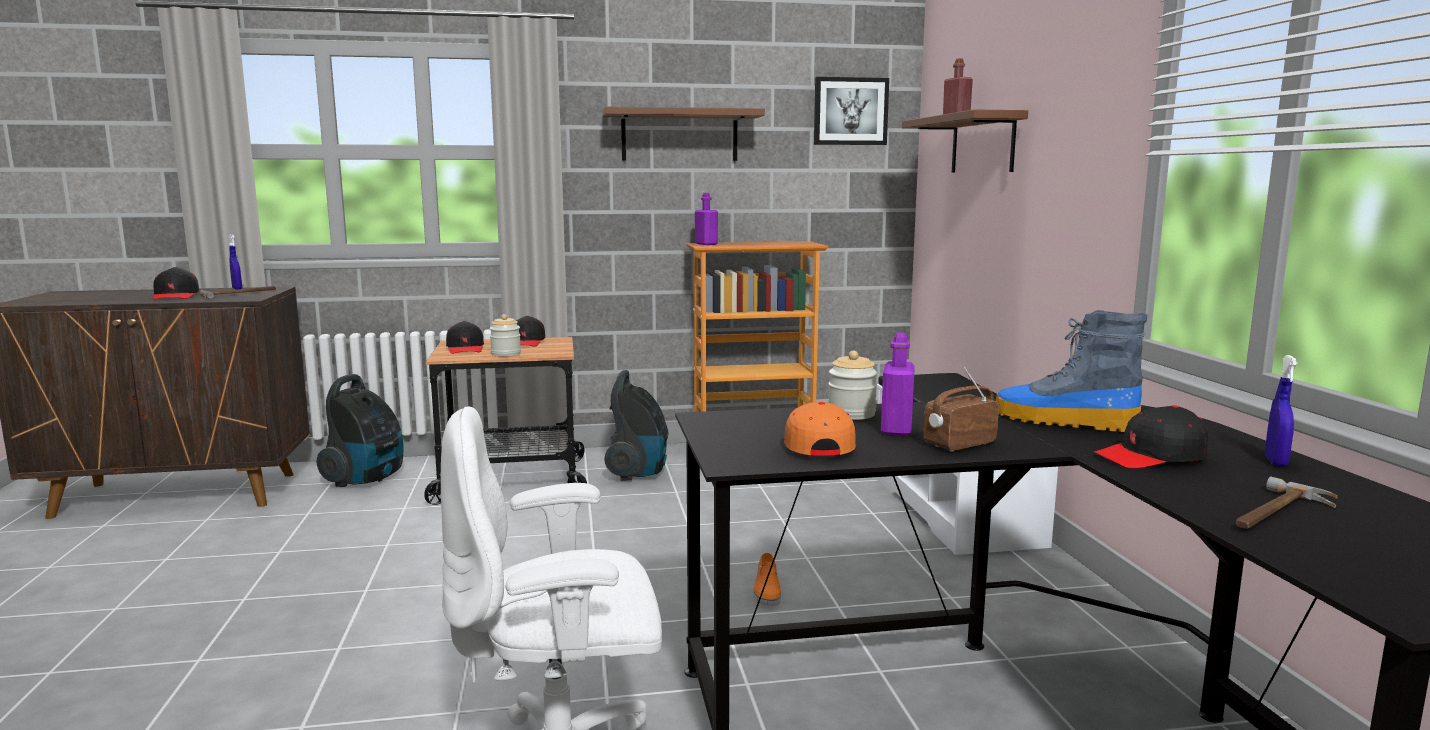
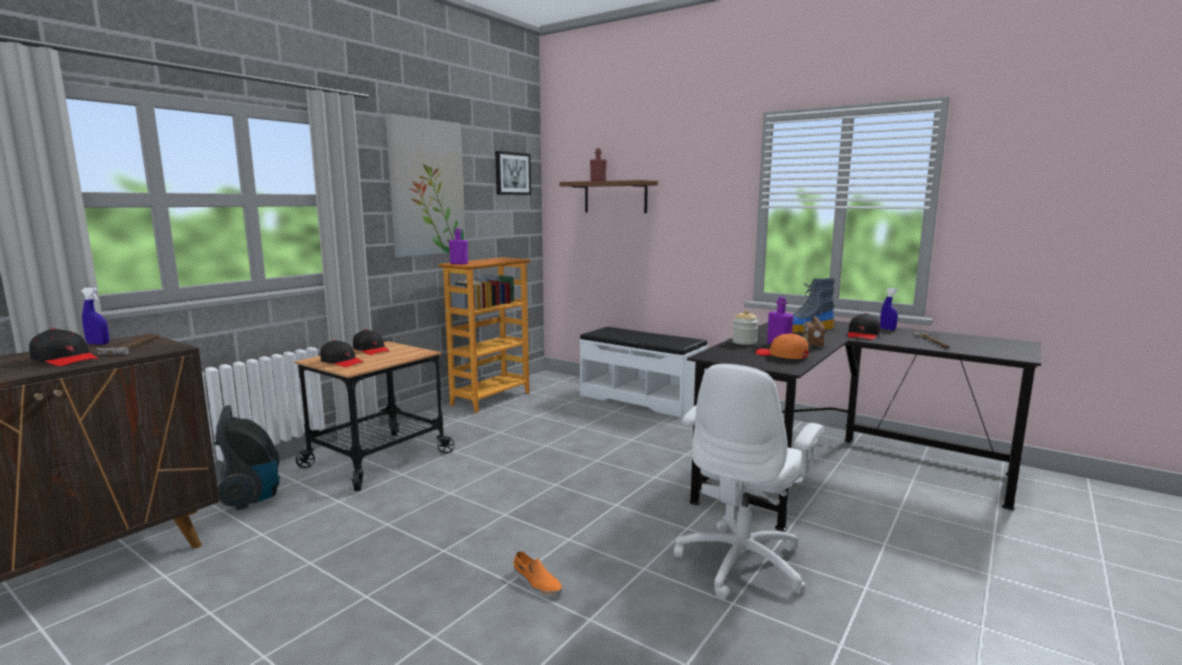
camera: 45 degrees left, 0 degrees up
jar [489,314,521,357] -> none
brown shelf [602,106,765,161] -> picture [385,114,466,257]
vacuum cleaner [604,370,669,481] -> none
orange shoe [753,553,781,606] -> orange shoe moved to [514,551,562,598]

